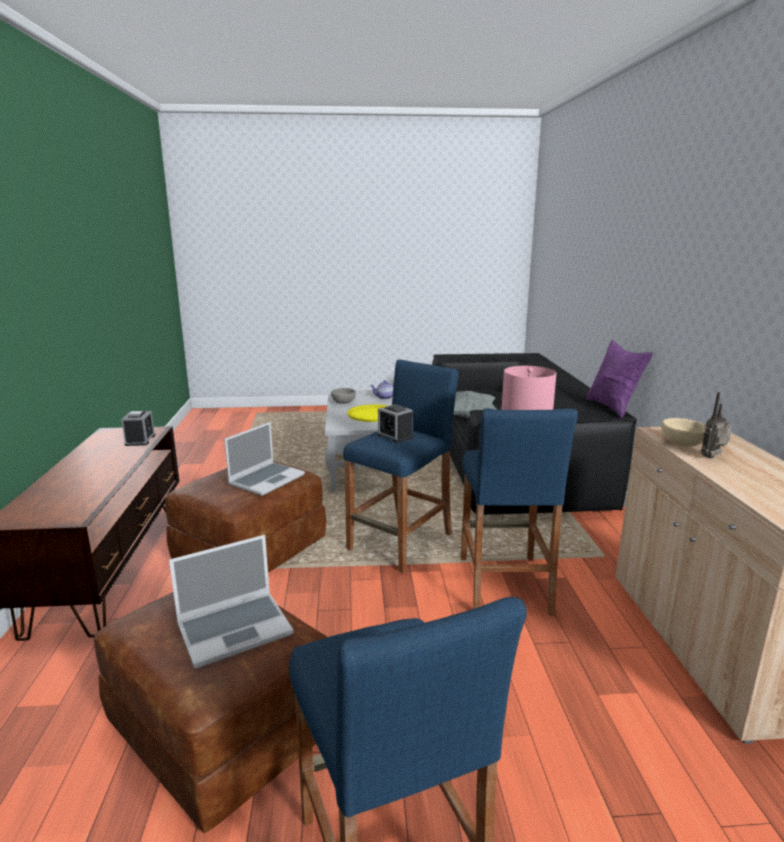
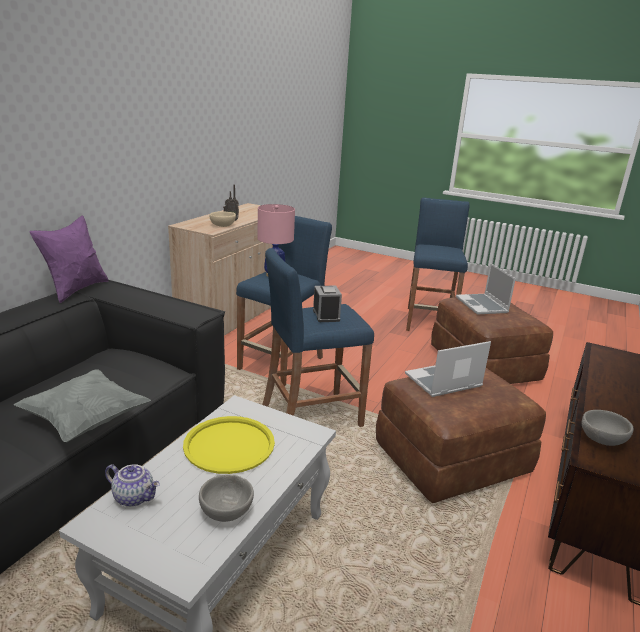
camera: 150 degrees left, 5 degrees up
alarm clock [121,411,155,446] -> grey bowl [582,410,634,446]
laptop [169,535,294,668] -> laptop turned 105 degrees counterclockwise [456,263,516,314]

